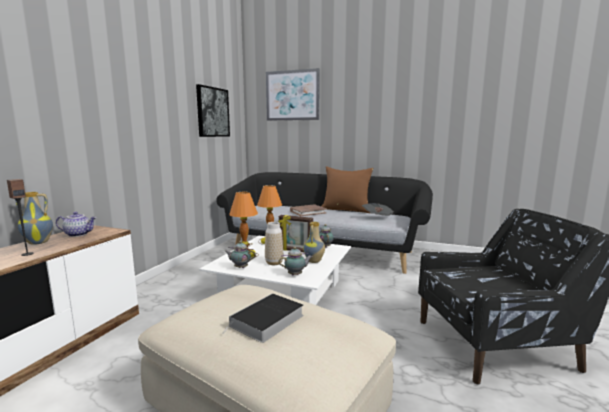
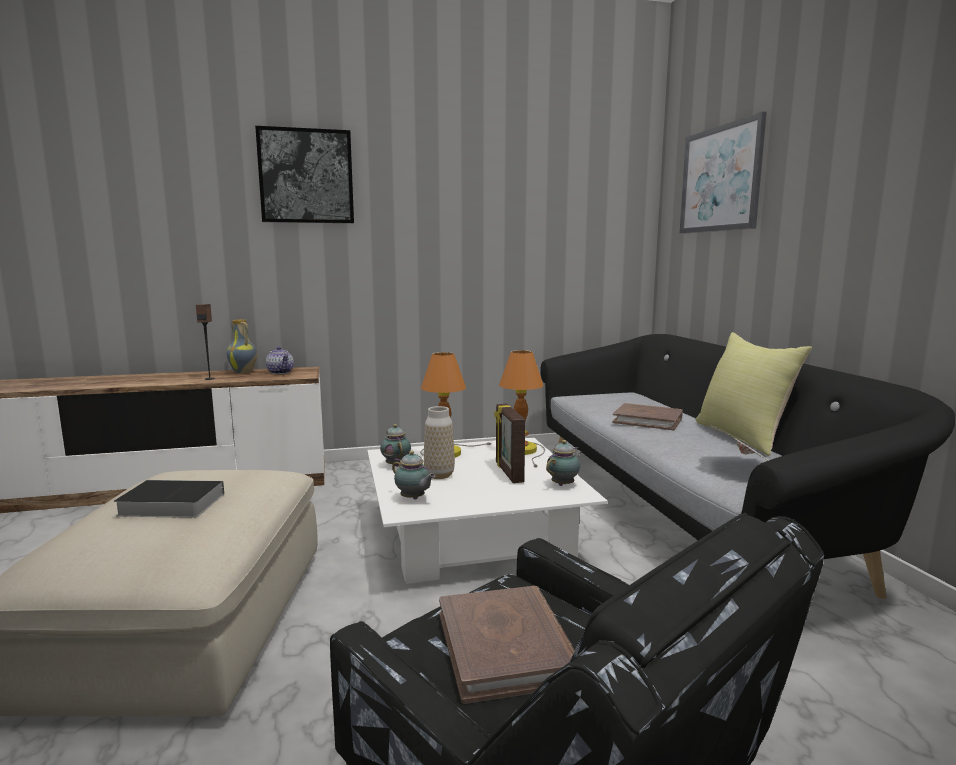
camera: 55 degrees right, 0 degrees up
picture [196,84,230,137] -> picture moved to [255,126,354,223]
vase [303,222,325,263] -> none
brown pillow [321,166,373,213] -> yellow pillow [696,332,812,456]
none -> brown book [439,586,575,704]

